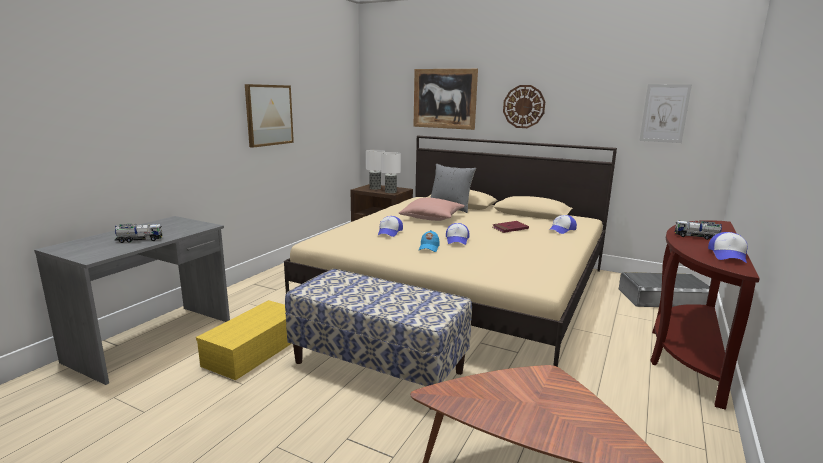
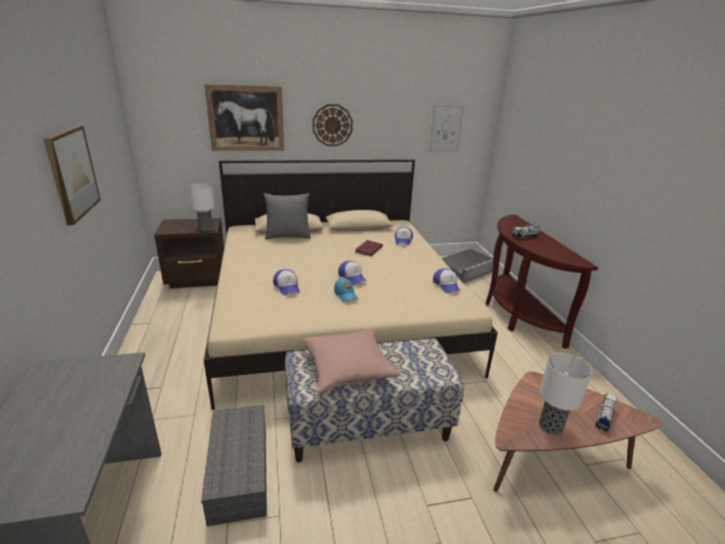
camera: 40 degrees left, 10 degrees up
toy truck [115,223,163,243] -> toy truck moved to [595,393,618,432]
yellow storage box [196,300,291,380] -> grey storage box [201,405,267,526]
table lamp [366,150,385,190] -> table lamp moved to [539,353,592,435]
pink pillow [399,198,465,221] -> pink pillow moved to [301,330,400,393]
cap [708,232,748,263] -> cap moved to [433,268,460,293]

